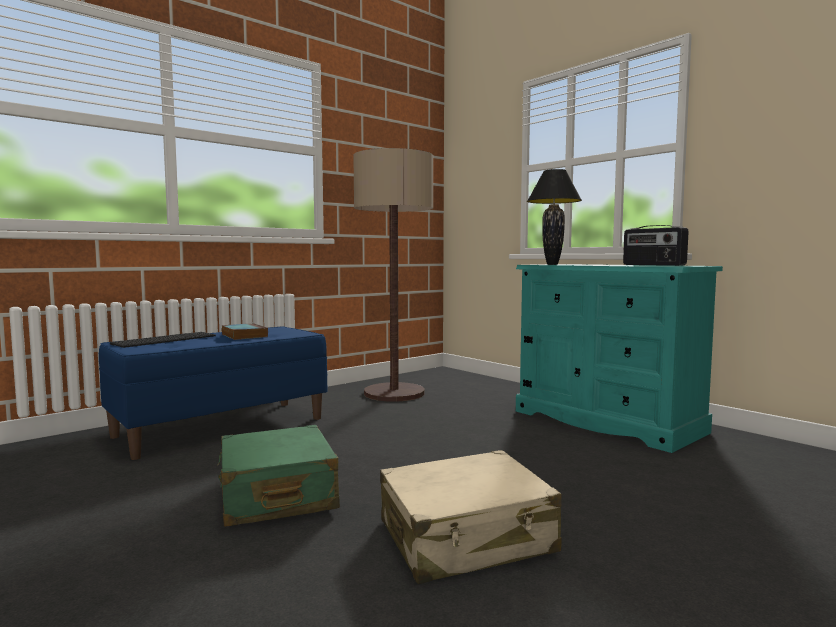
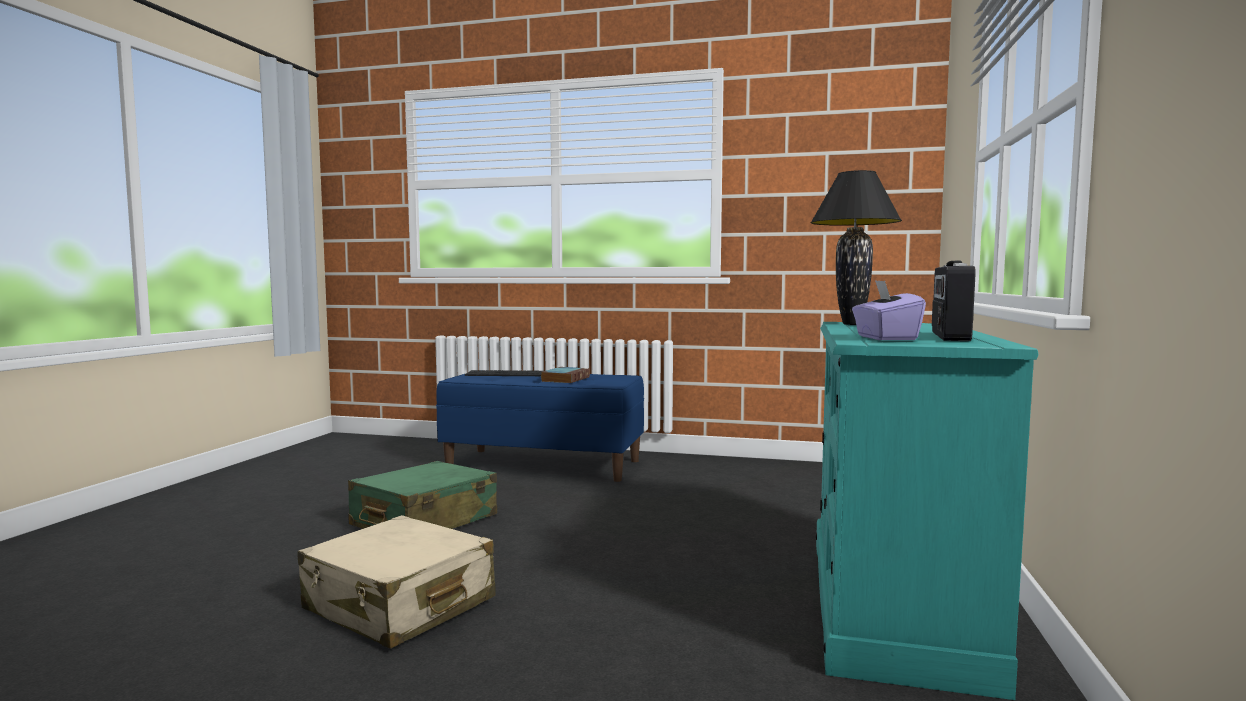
camera: 55 degrees right, 0 degrees up
floor lamp [353,148,433,402] -> none
none -> purple tissue box [852,280,926,340]

